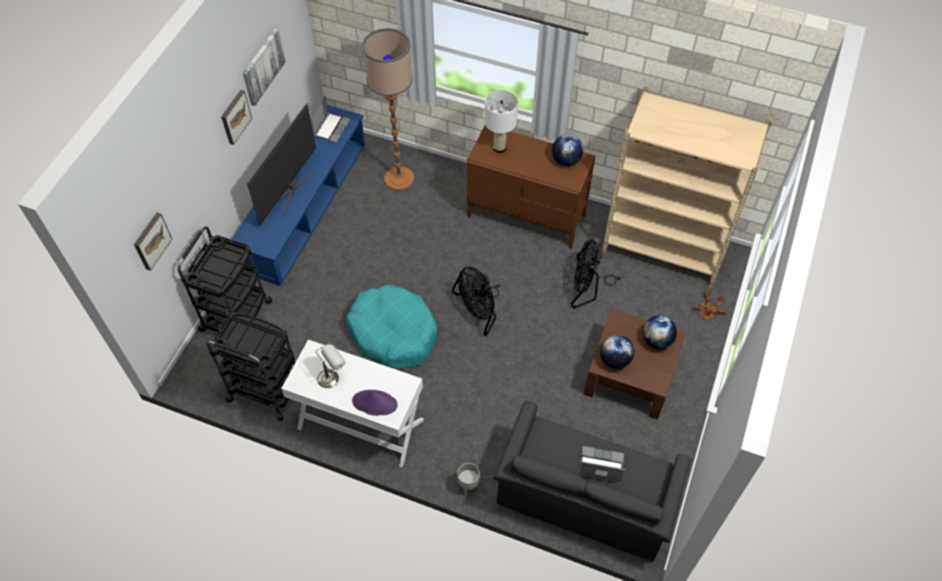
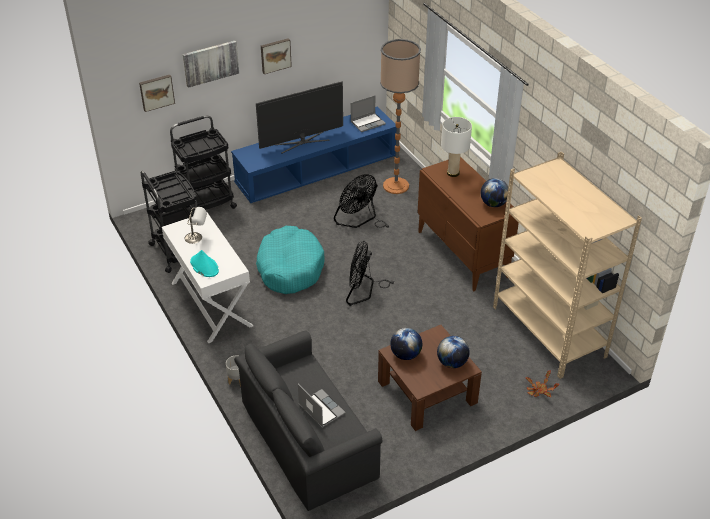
camera: 40 degrees right, 15 degrees down
picture [243,29,286,106] -> picture moved to [183,41,239,88]
purple hat [352,390,398,416] -> turquoise hat [190,250,219,277]
black fan [571,239,622,309] -> black fan moved to [334,174,389,228]

